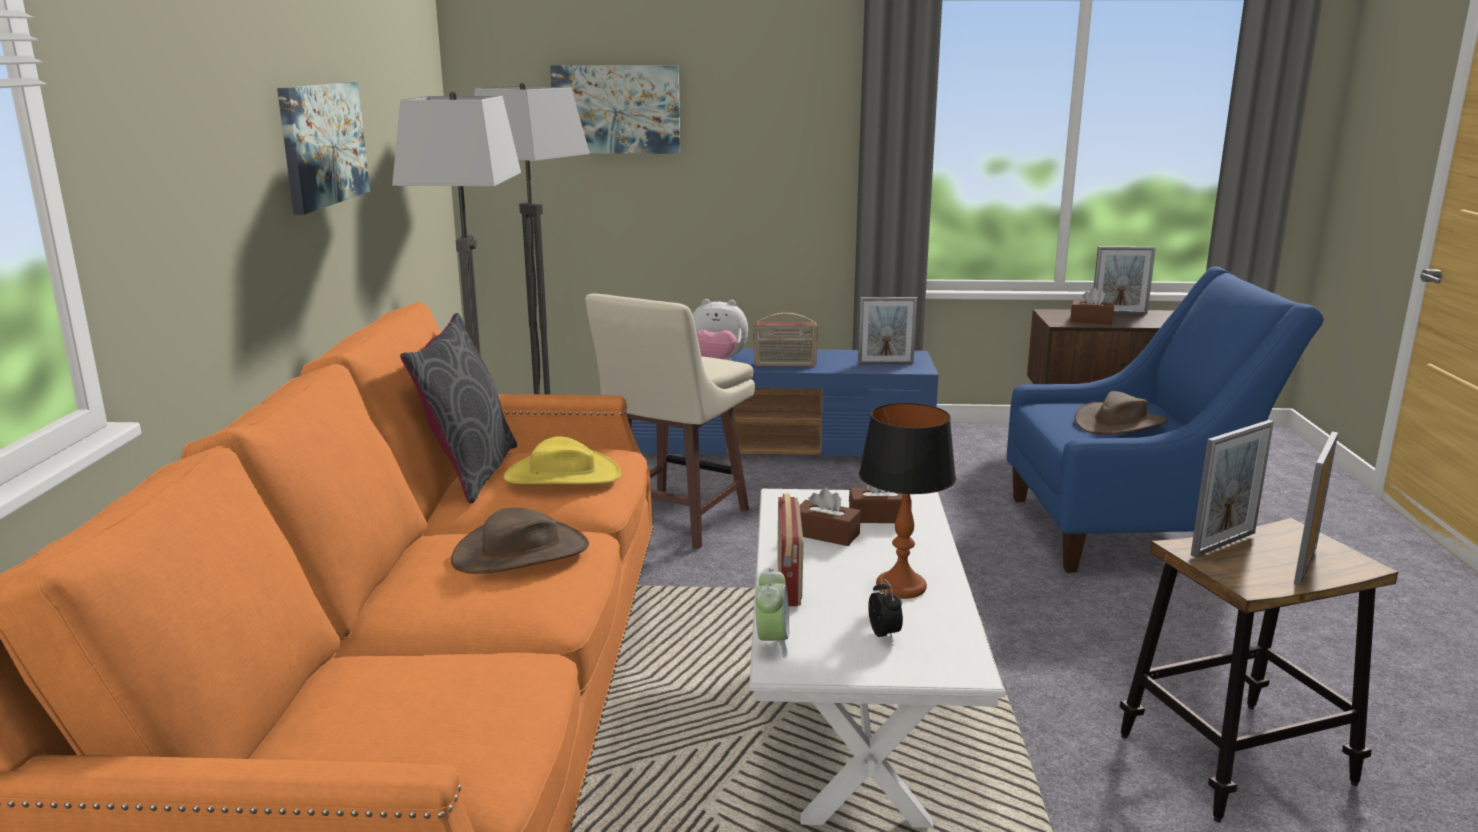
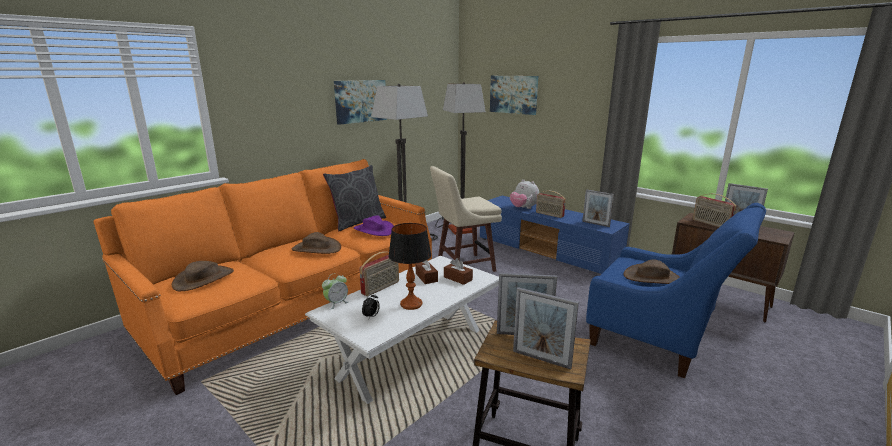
camera: 40 degrees right, 0 degrees up
yellow hat [503,436,621,485] -> purple hat [354,215,394,236]
brown tissue box [1070,288,1114,325] -> radio [693,194,737,227]
picture frame [1294,432,1338,586] -> picture frame turned 135 degrees counterclockwise [513,287,579,369]
none -> brown hat [172,261,234,291]

